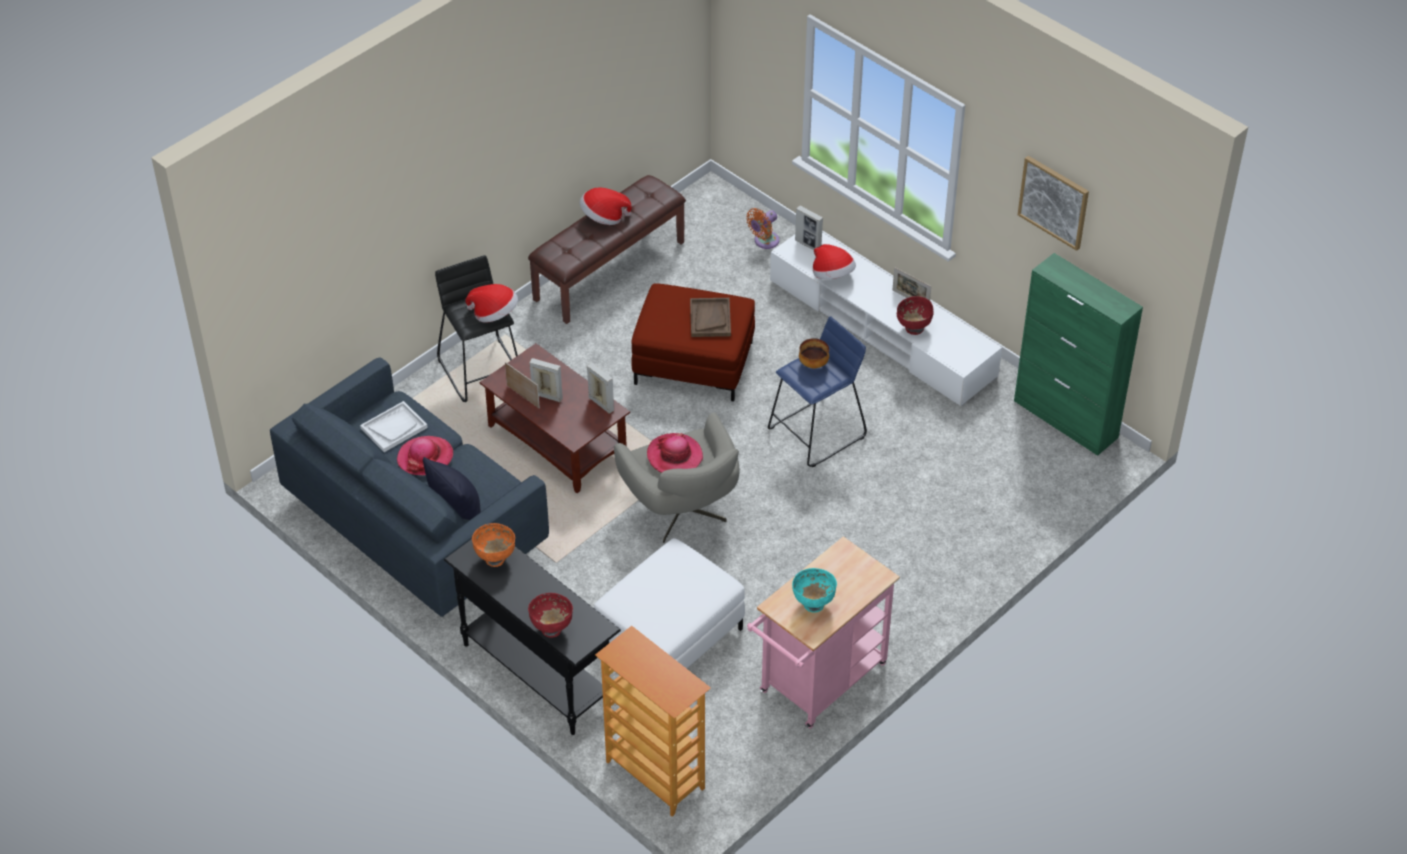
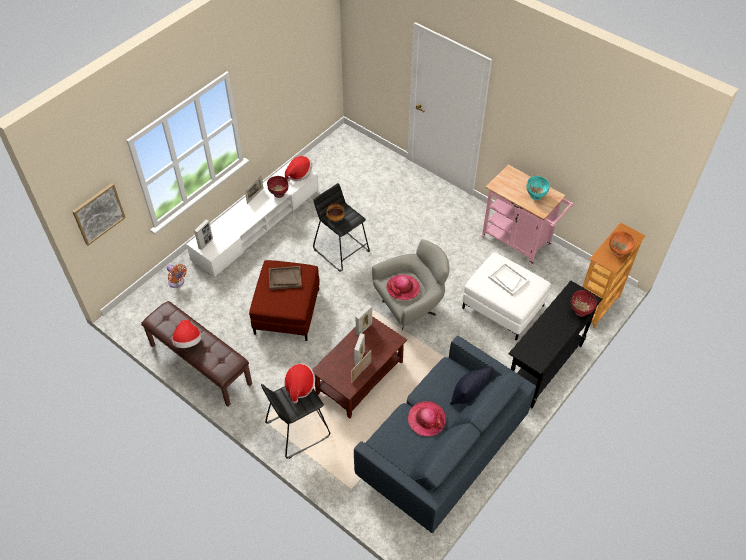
camera: 95 degrees left, 5 degrees up
white tray [360,401,428,452] -> white tray moved to [488,263,529,296]
orange bowl [472,523,515,567] -> orange bowl moved to [609,231,635,257]
blue stool [768,316,867,467] -> black stool [313,183,370,271]
hat [813,244,856,279] -> hat moved to [285,156,312,181]
green cabinet [1014,253,1143,456] -> none
picture [1018,156,1089,251] -> picture moved to [72,183,126,245]

